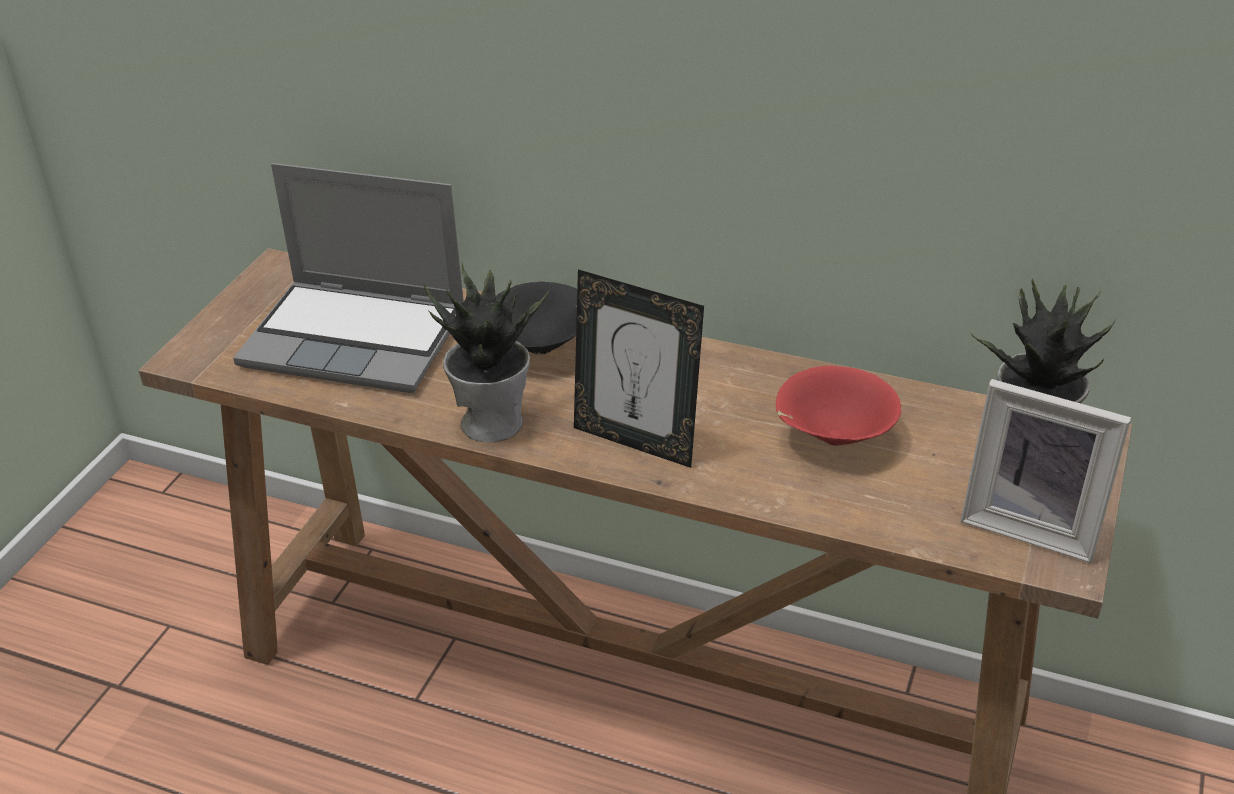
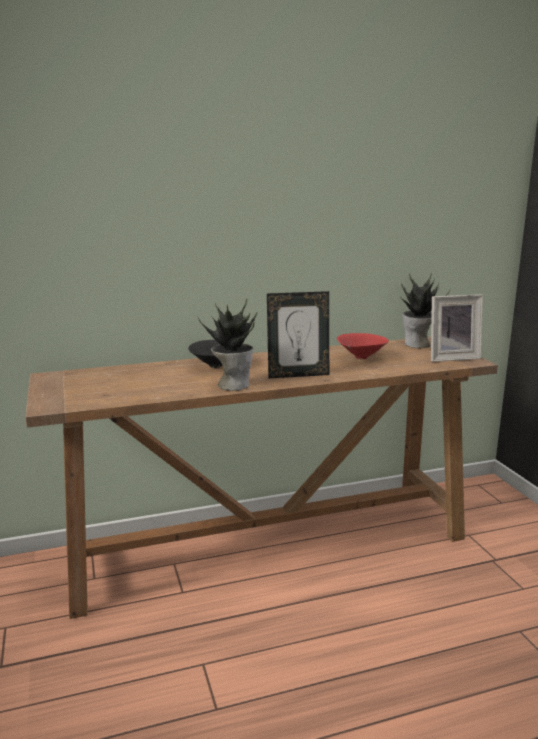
camera: 40 degrees left, 20 degrees down
laptop [233,163,464,393] -> none

